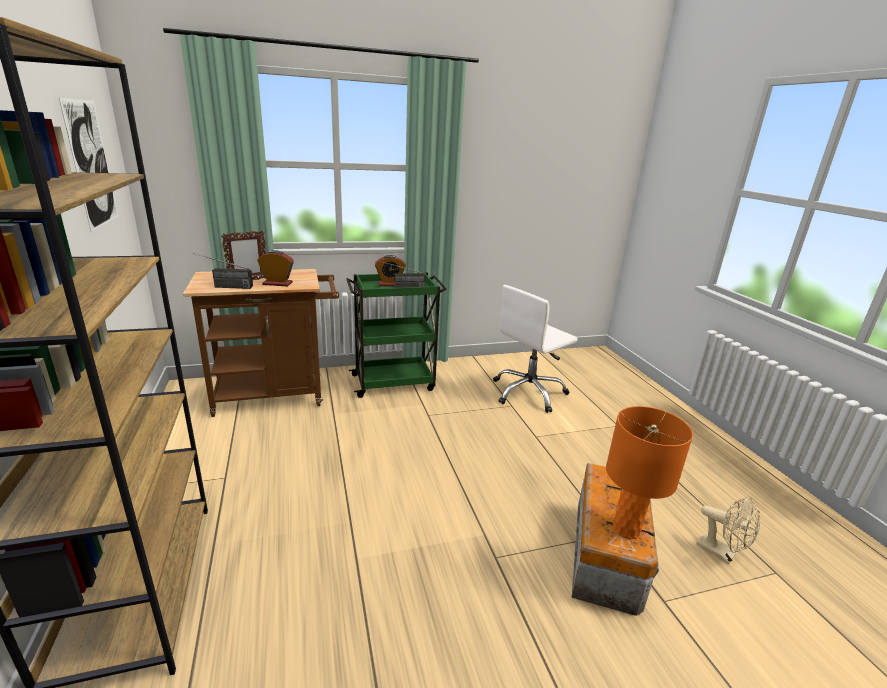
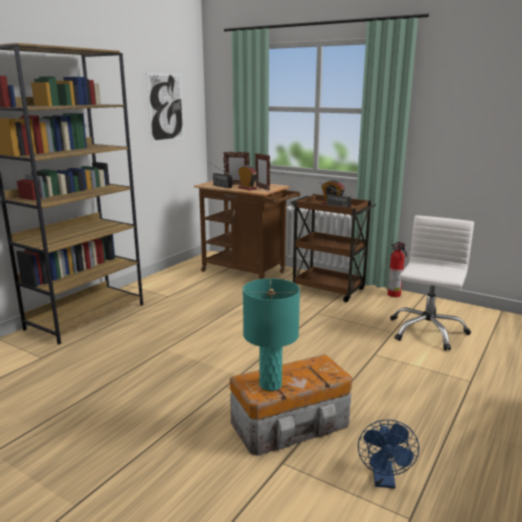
camera: 50 degrees right, 5 degrees down
green cart [346,272,447,398] -> brown cart [290,194,376,302]
white office chair [493,285,578,413] -> white office chair turned 105 degrees clockwise [390,215,474,351]
orange table lamp [606,406,693,539] -> turquoise table lamp [243,278,300,391]
beige fan [696,497,761,564] -> blue fan [358,419,419,488]
none -> picture frame [255,153,270,191]
none -> fire extinguisher [388,242,407,297]

